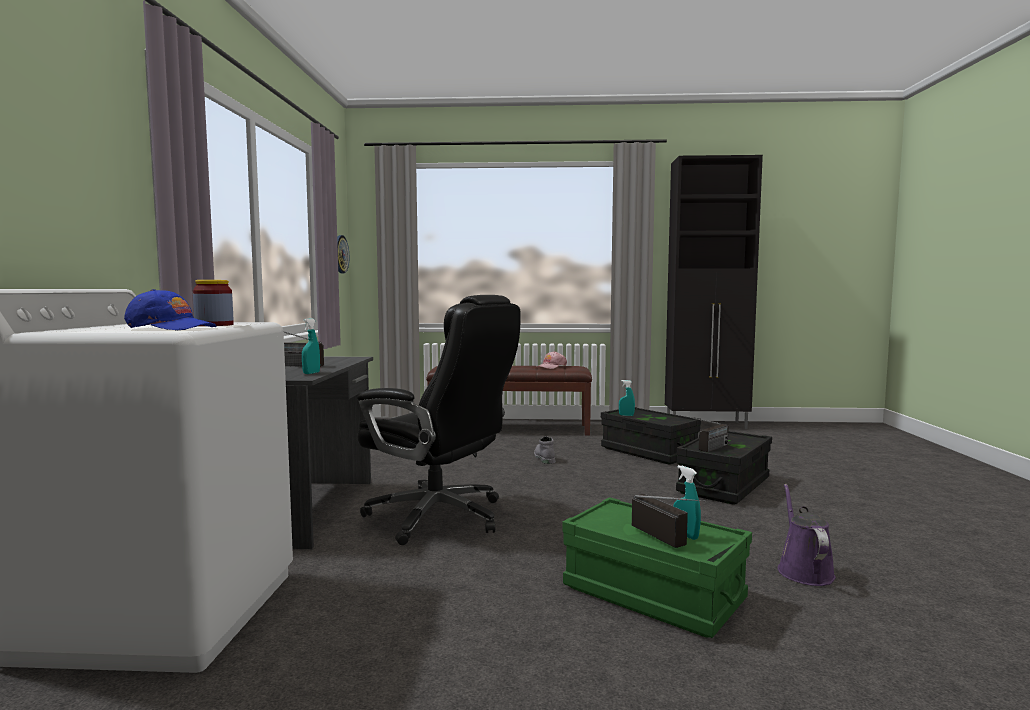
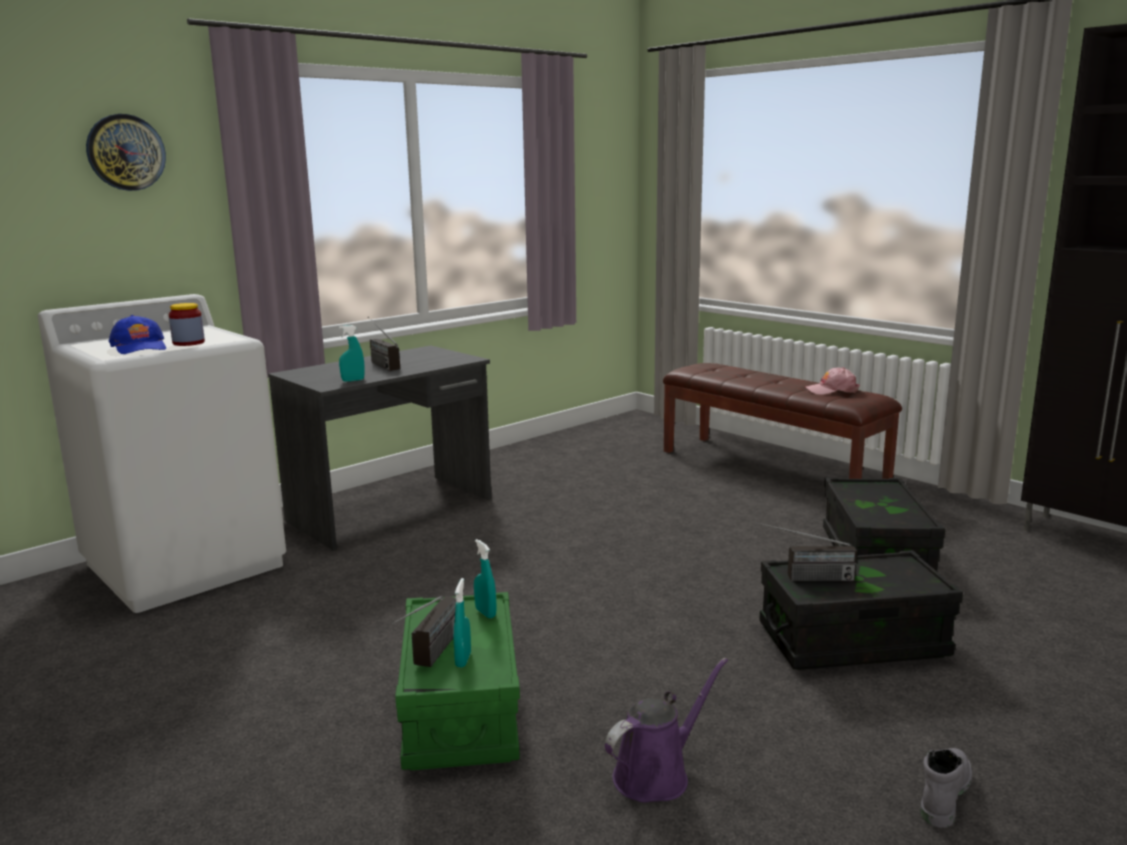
camera: 45 degrees right, 10 degrees up
wall clock [337,235,349,273] -> wall clock moved to [86,114,166,191]
black office chair [357,295,521,545] -> none
grey boot [534,436,556,464] -> grey boot moved to [921,748,972,828]
turquoise spray bottle [619,380,635,416] -> turquoise spray bottle moved to [474,539,496,618]

